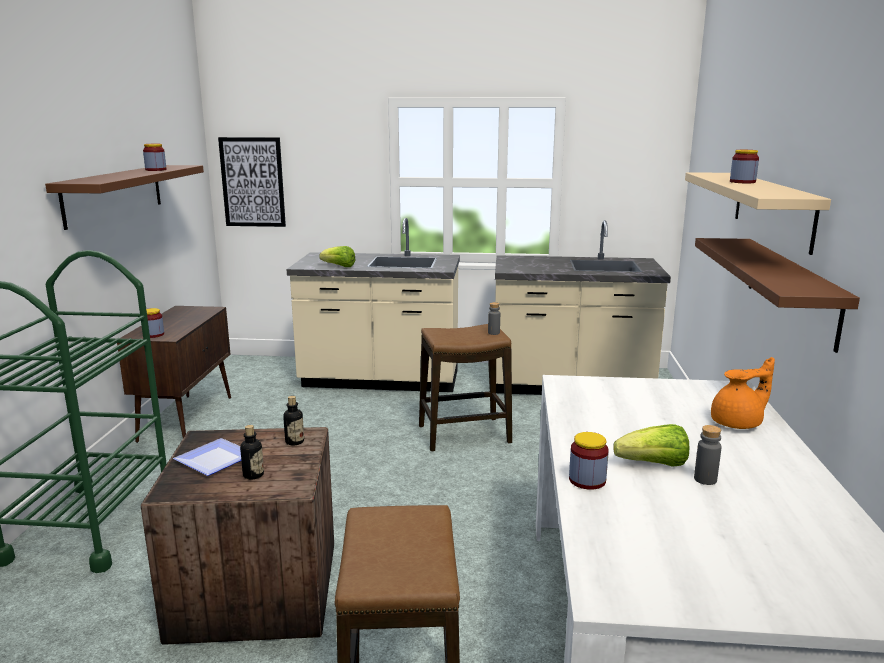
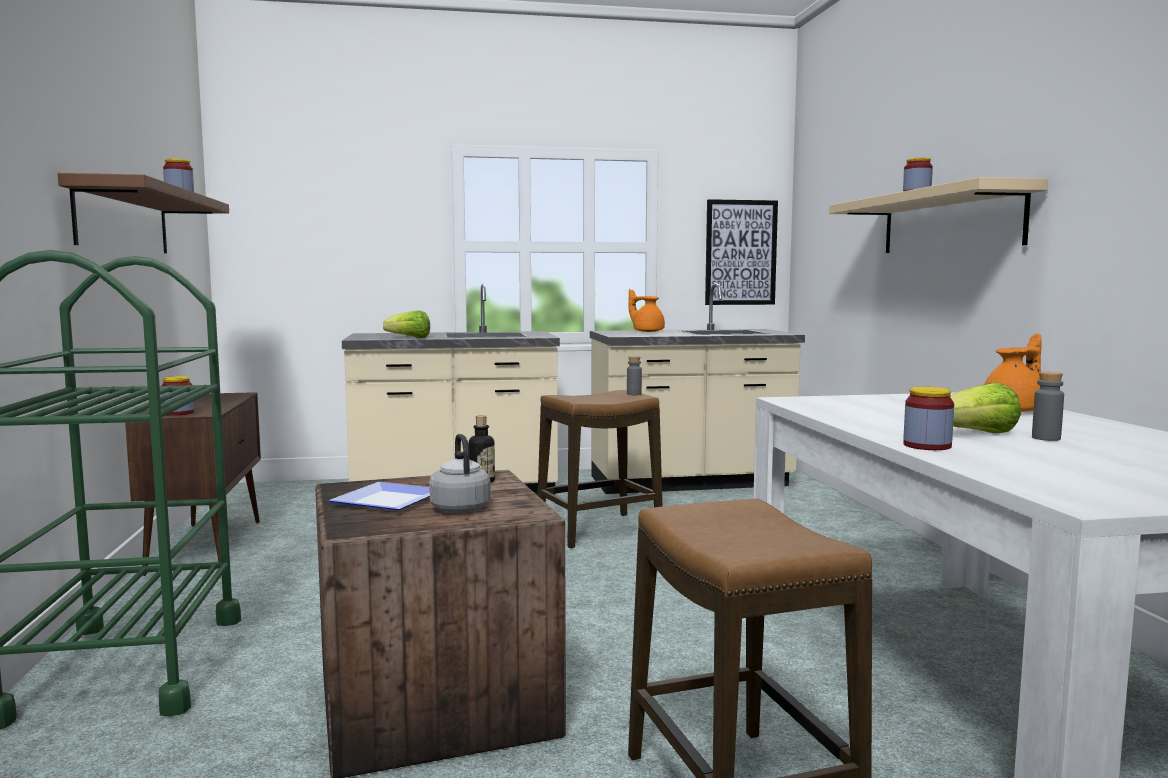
camera: 15 degrees left, 10 degrees down
picture [218,137,286,227] -> picture moved to [705,199,778,305]
bottle [240,425,264,479] -> grey kettle [429,434,491,513]
brown shelf [695,238,860,353] -> none
none -> orange teapot [628,289,665,332]

